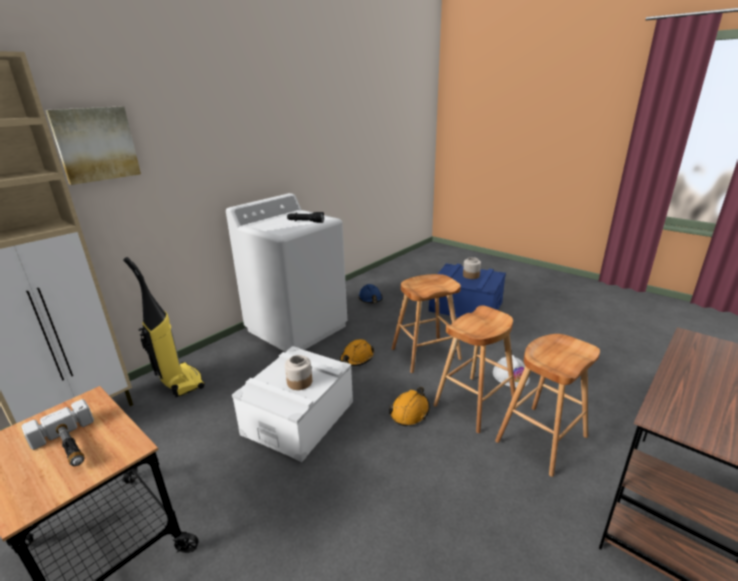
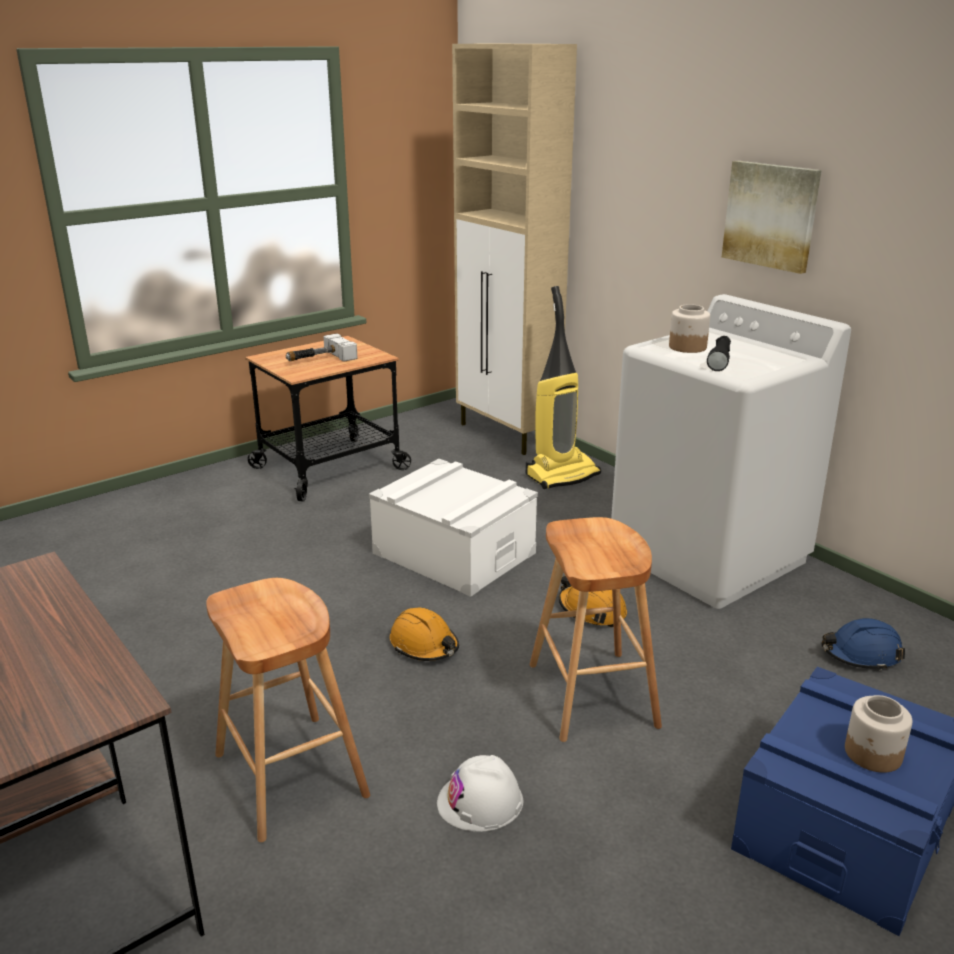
camera: 100 degrees right, 0 degrees up
picture [46,106,141,185] -> picture moved to [722,161,822,274]
jar [285,355,312,390] -> jar moved to [669,304,710,353]
brown stool [433,305,515,433] -> none

